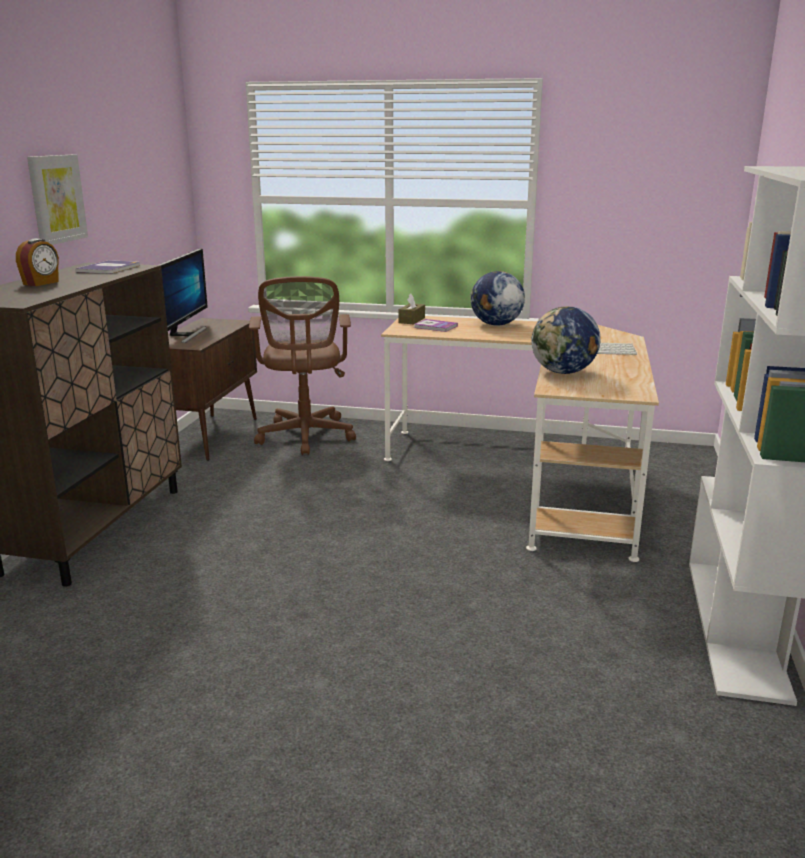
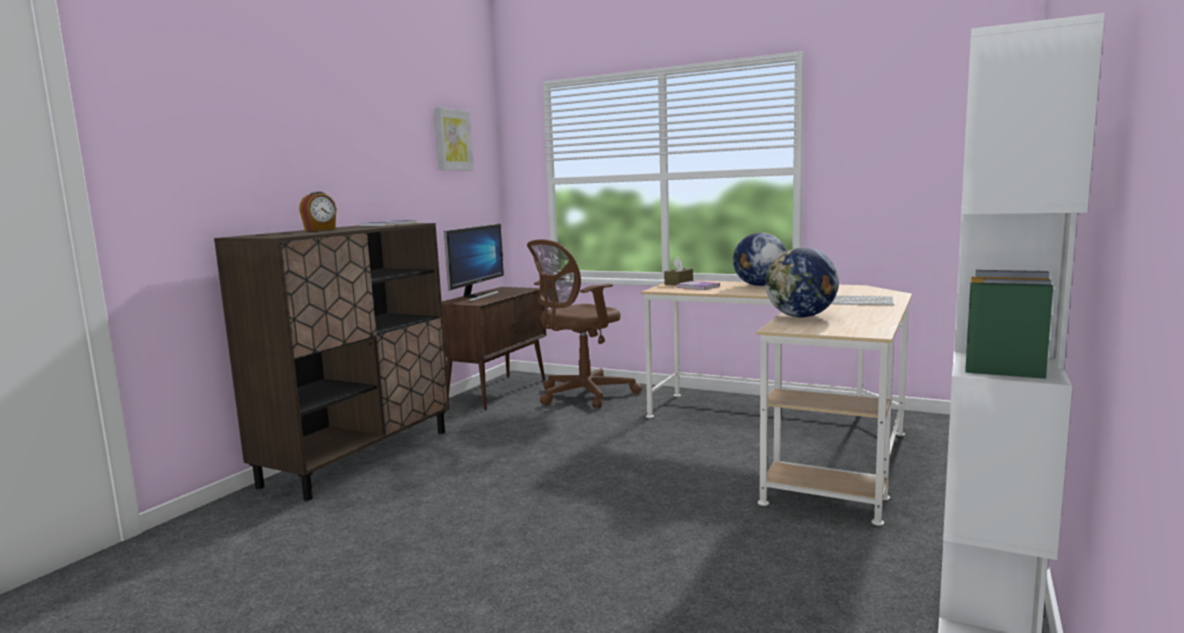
camera: 15 degrees right, 10 degrees down
picture [27,155,88,245] -> picture moved to [434,107,474,170]
brown office chair [249,276,356,455] -> brown office chair turned 45 degrees clockwise [527,240,642,408]

